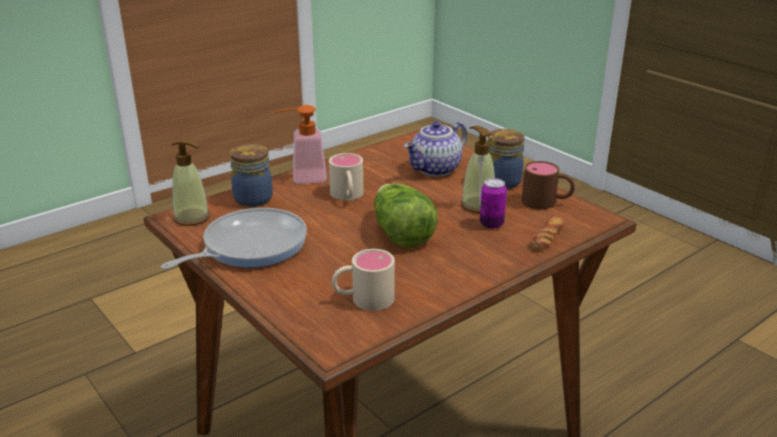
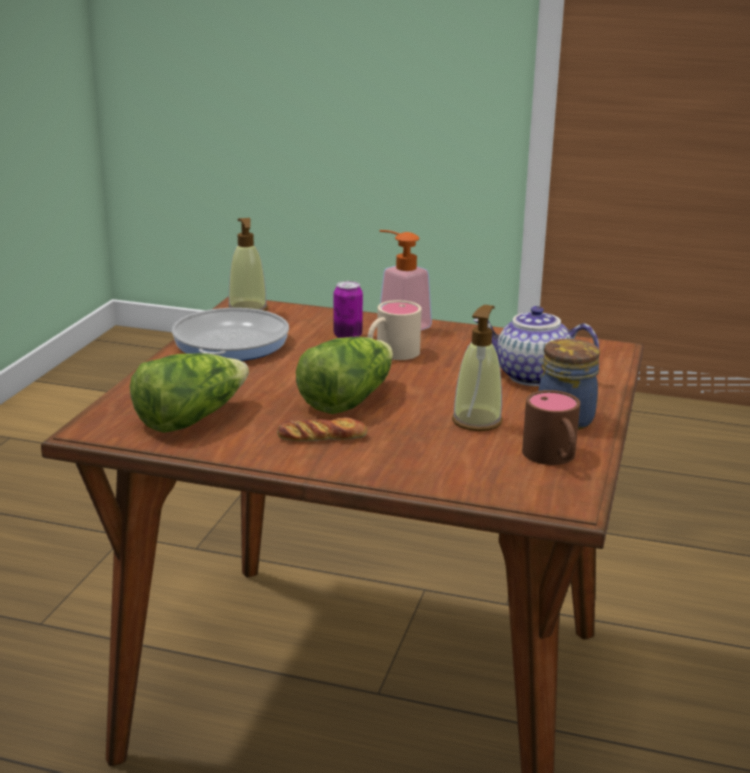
camera: 55 degrees right, 5 degrees down
frying pan [161,208,307,269] -> frying pan turned 90 degrees counterclockwise [172,308,289,361]
jar [230,144,273,207] -> none
beige mug [332,249,395,311] -> lettuce [130,353,249,433]
can [480,178,507,229] -> can moved to [334,281,363,338]
bread [531,216,564,250] -> bread moved to [277,417,367,441]

